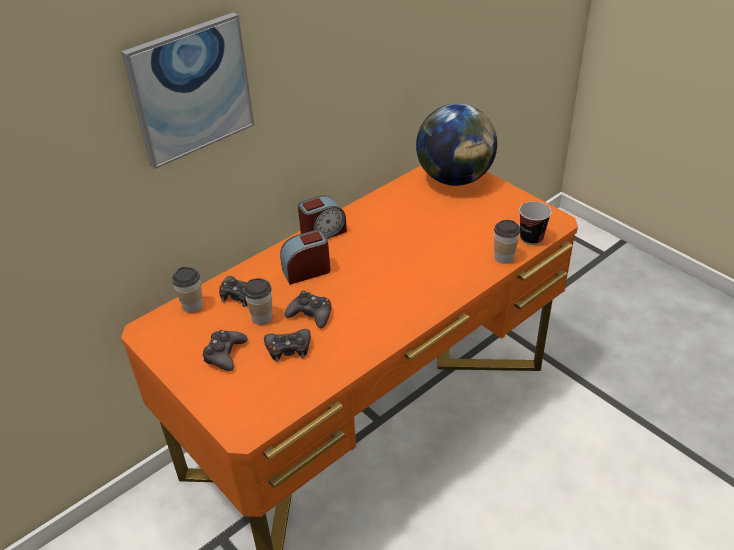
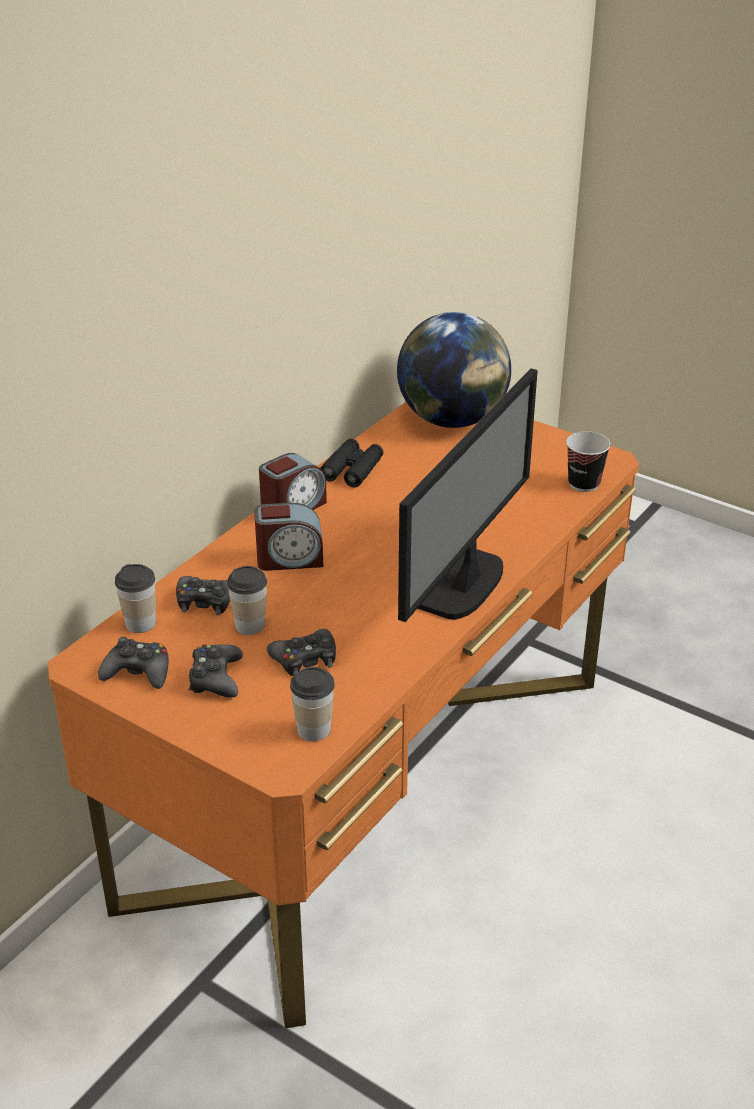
camera: 15 degrees left, 5 degrees down
picture [121,12,254,169] -> none
alarm clock [280,230,330,285] -> alarm clock turned 150 degrees counterclockwise [254,503,323,571]
black game controller [284,291,331,329] -> black game controller moved to [98,637,169,689]
cup [494,220,520,264] -> cup moved to [290,667,335,741]
none -> black binoculars [320,439,383,487]
none -> monitor [398,368,538,622]

